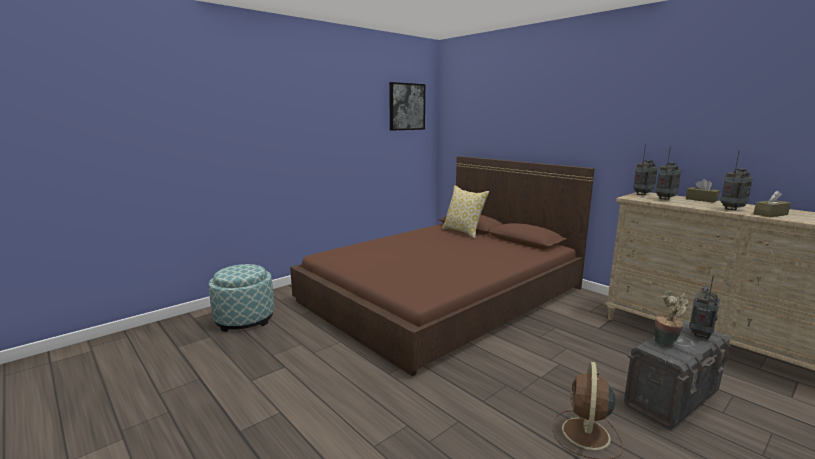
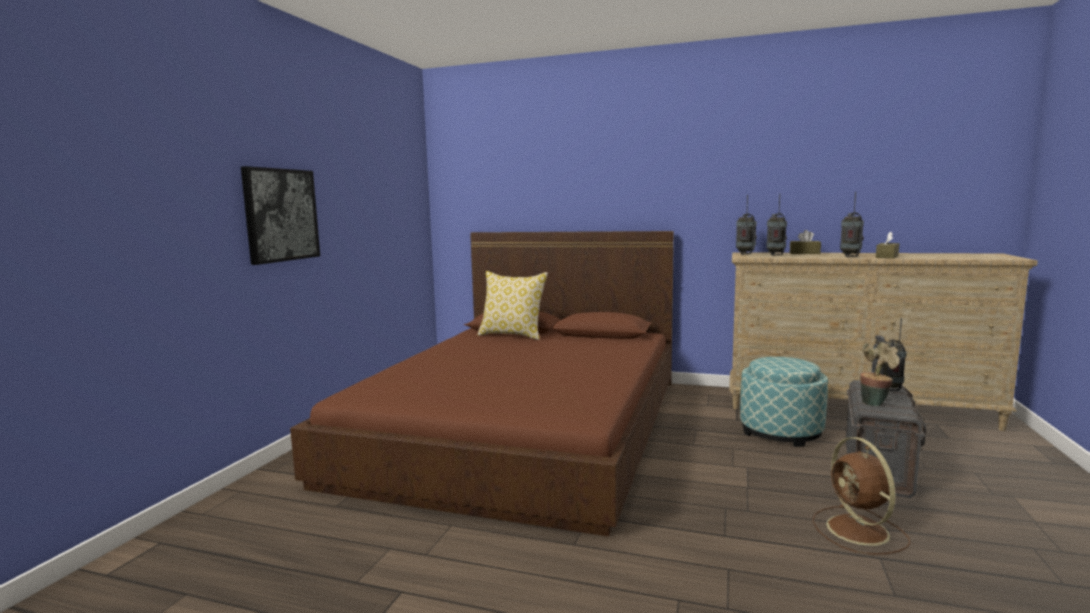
camera: 30 degrees left, 5 degrees down
ottoman [209,264,274,332] -> ottoman moved to [740,357,828,447]
picture [389,82,425,131] -> picture moved to [241,166,320,265]

